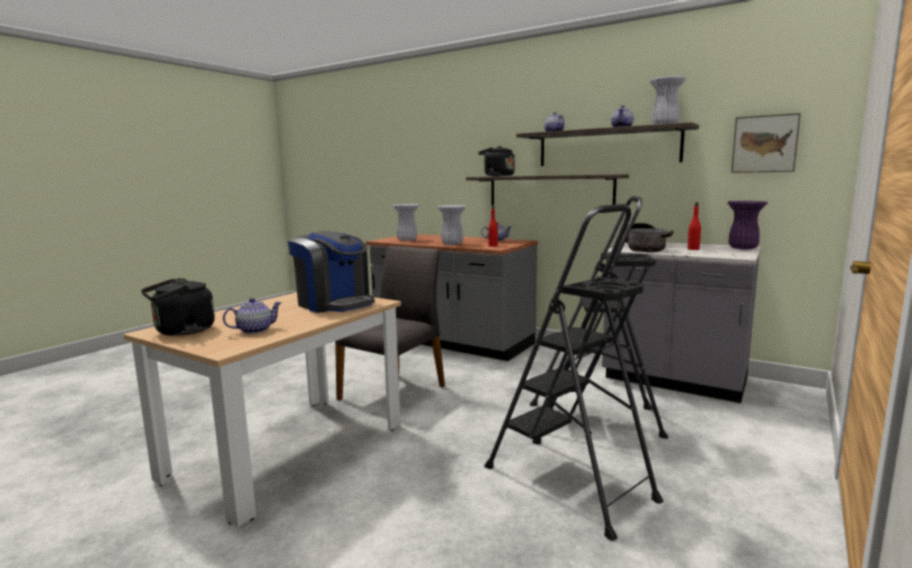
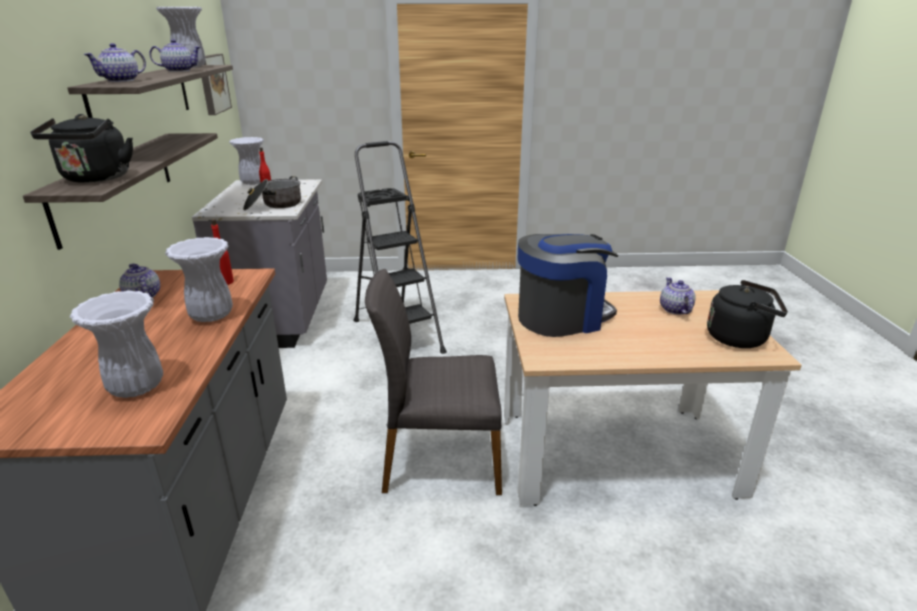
camera: 125 degrees left, 15 degrees up
teapot [223,298,282,334] -> teapot turned 60 degrees clockwise [660,277,696,315]
coffee machine [288,231,375,313] -> coffee machine turned 60 degrees clockwise [518,234,619,337]
step ladder [484,204,663,541] -> none
purple vase [727,201,768,250] -> white vase [229,137,264,185]

